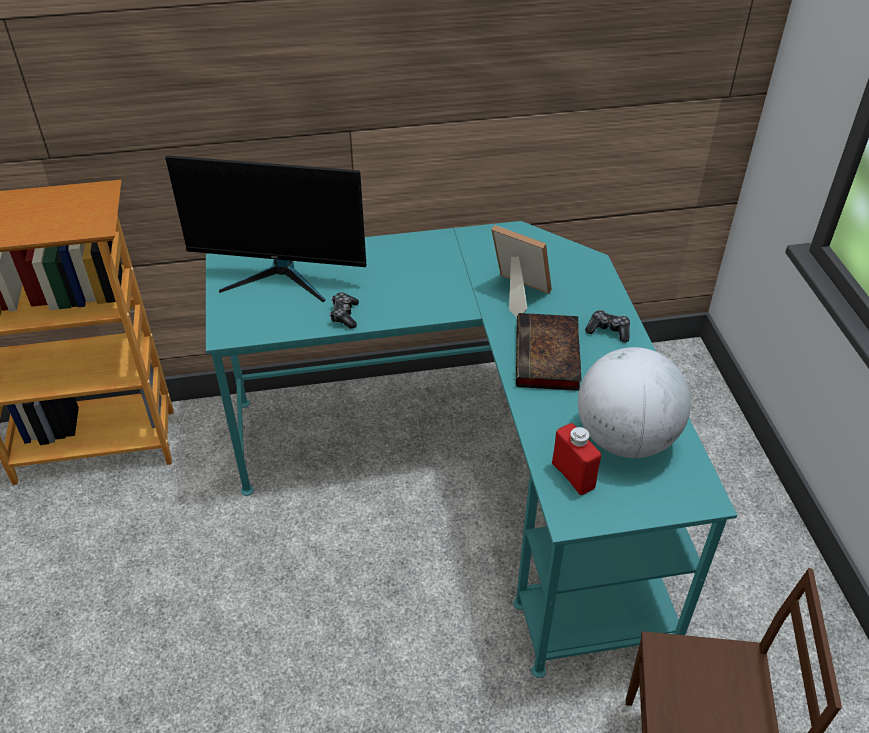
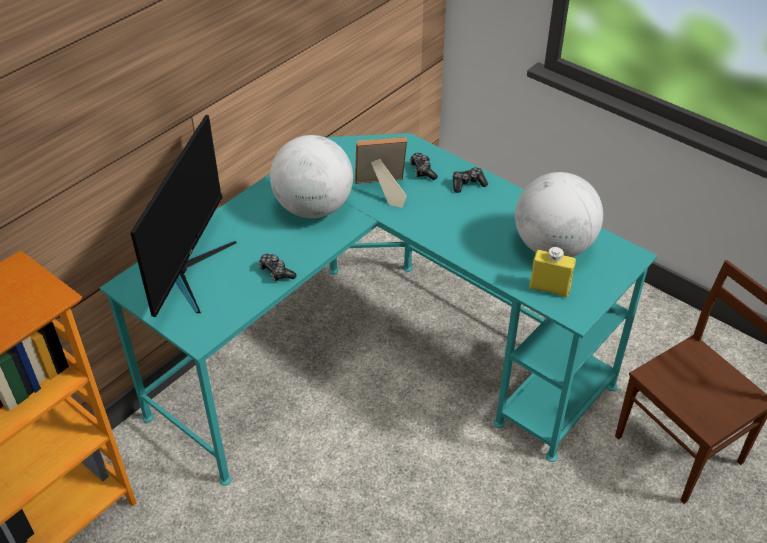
camera: 40 degrees left, 0 degrees up
monitor [165,155,366,303] -> monitor turned 45 degrees counterclockwise [130,115,237,317]
book [516,313,582,391] -> none
red bottle [552,423,601,495] -> yellow bottle [529,247,576,298]
none -> globe [270,135,353,218]
none -> game controller [410,153,438,180]

